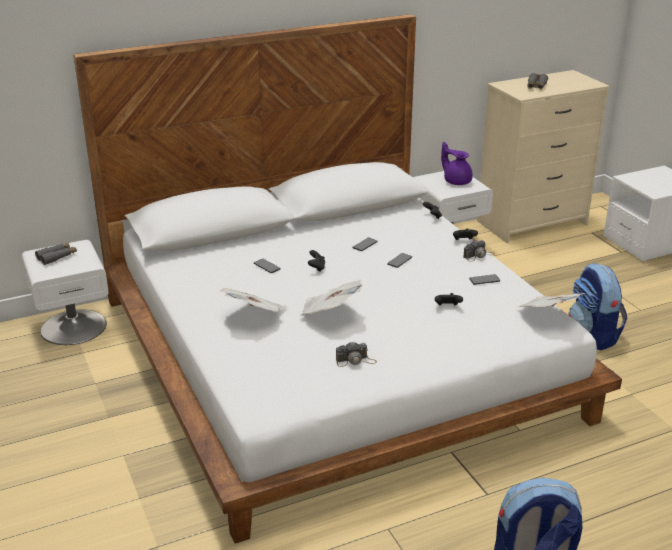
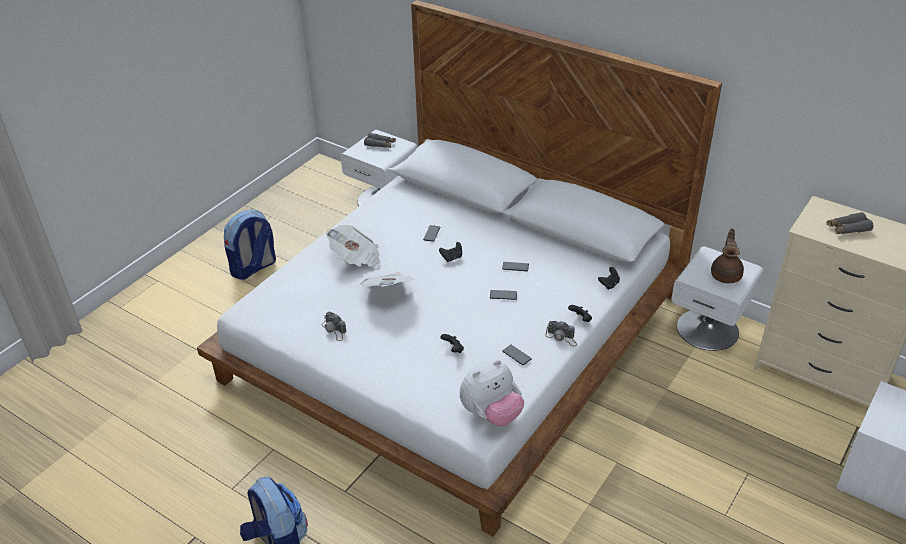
camera: 60 degrees right, 10 degrees up
purple teapot [441,142,473,185] -> brown teapot [711,228,744,283]
newspaper [517,293,585,307] -> plush toy [460,360,524,426]
backpack [568,263,627,350] -> backpack moved to [224,209,276,280]

